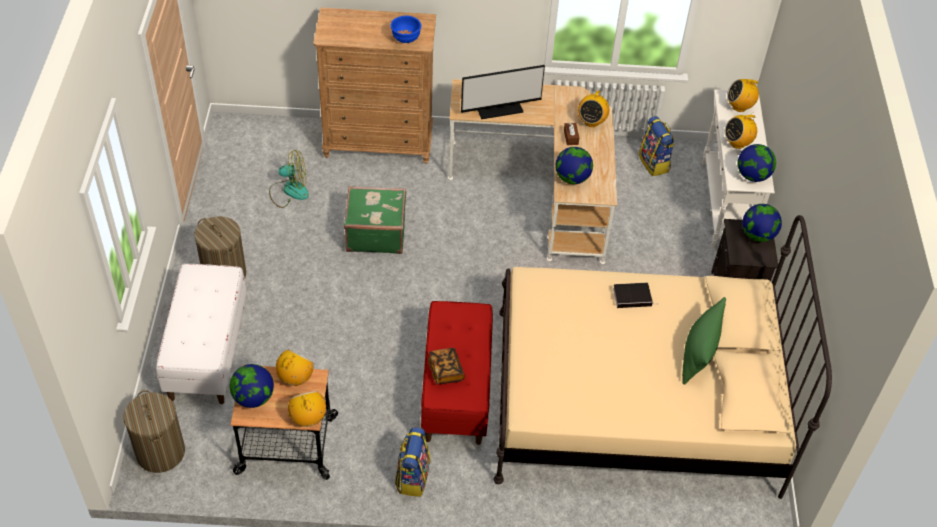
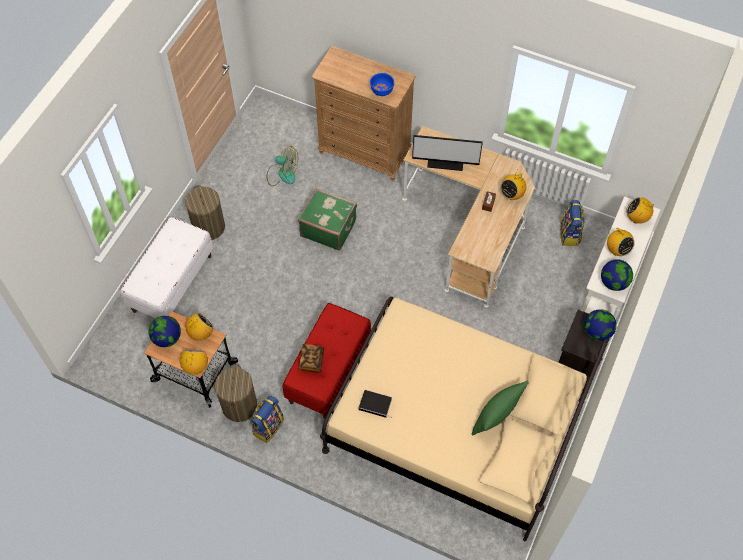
camera: 25 degrees right, 10 degrees up
laundry basket [124,390,185,473] -> laundry basket moved to [215,364,257,422]
globe [555,147,593,184] -> none
book [613,283,658,308] -> book moved to [359,390,392,418]
radio [725,115,757,149] -> radio turned 120 degrees counterclockwise [607,228,635,256]

